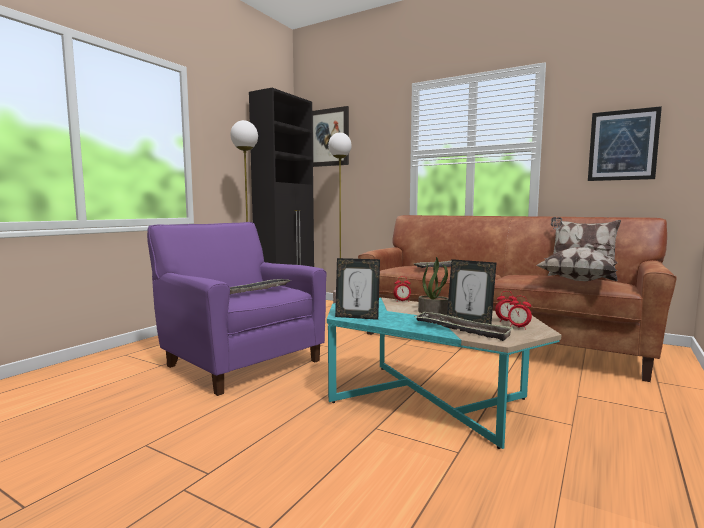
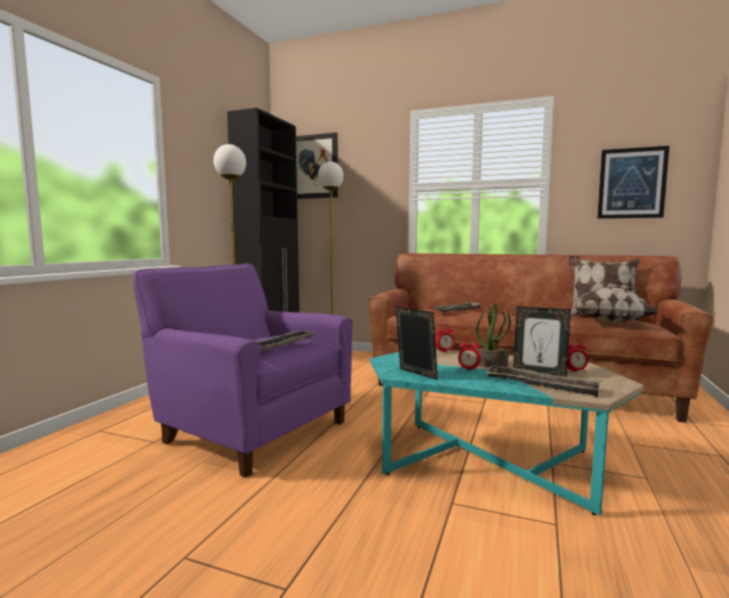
camera: 10 degrees left, 0 degrees up
picture frame [335,258,380,320] -> picture frame turned 135 degrees counterclockwise [395,306,438,380]
alarm clock [508,296,532,330] -> alarm clock moved to [458,338,481,372]

